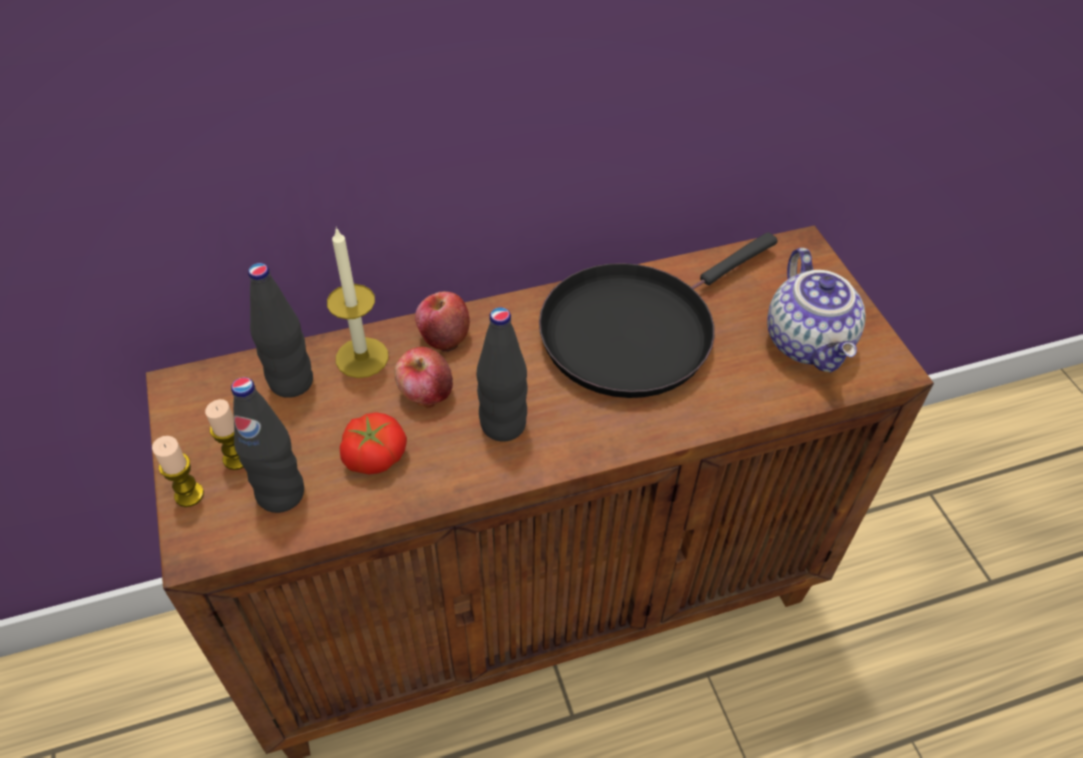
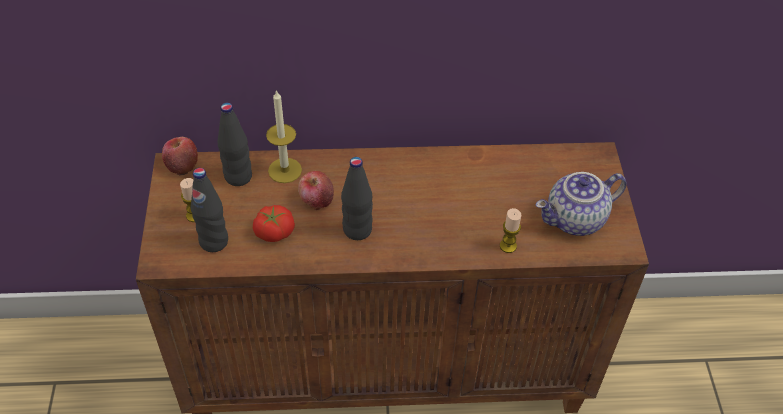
camera: 15 degrees right, 0 degrees up
candle [152,436,204,507] -> candle moved to [500,208,521,253]
apple [415,292,470,352] -> apple moved to [162,137,198,176]
black frying pan [539,232,778,398] -> none
teapot [767,248,866,372] -> teapot turned 60 degrees clockwise [536,172,627,236]

